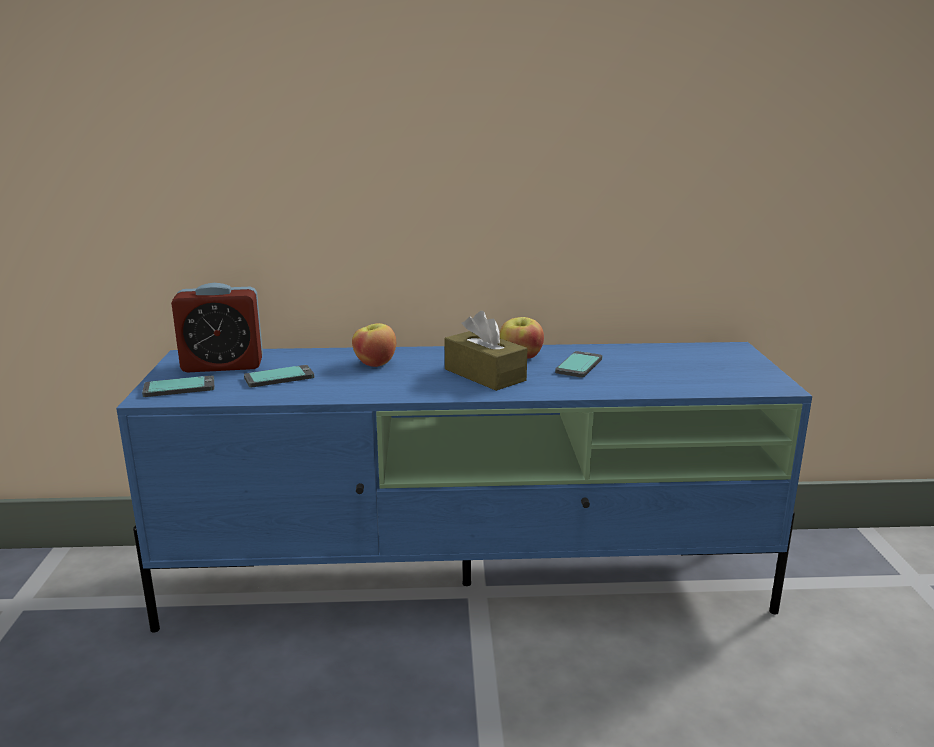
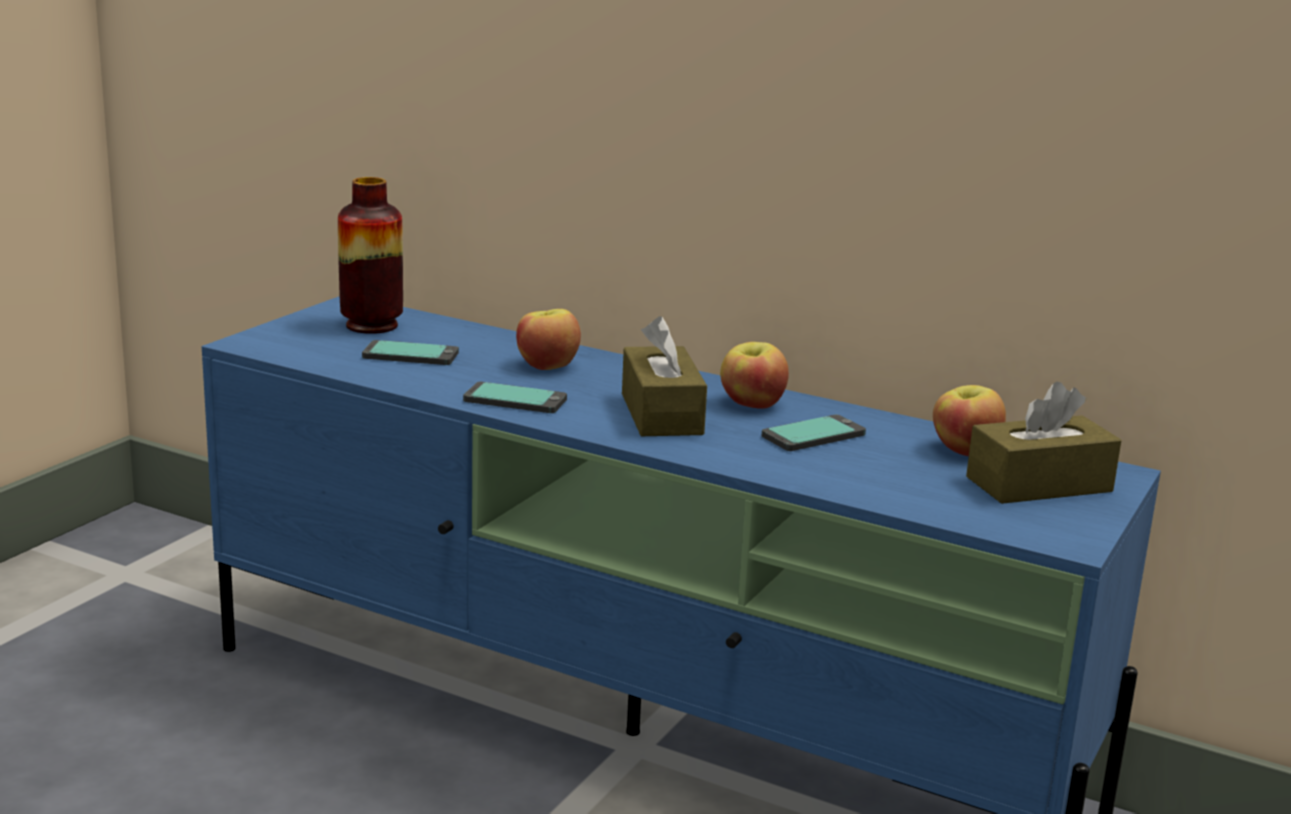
camera: 30 degrees right, 0 degrees up
phone [142,376,214,397] -> phone moved to [463,382,567,413]
alarm clock [171,283,263,373] -> vase [338,177,403,334]
none -> apple [933,385,1006,456]
none -> brown tissue box [966,382,1122,504]

